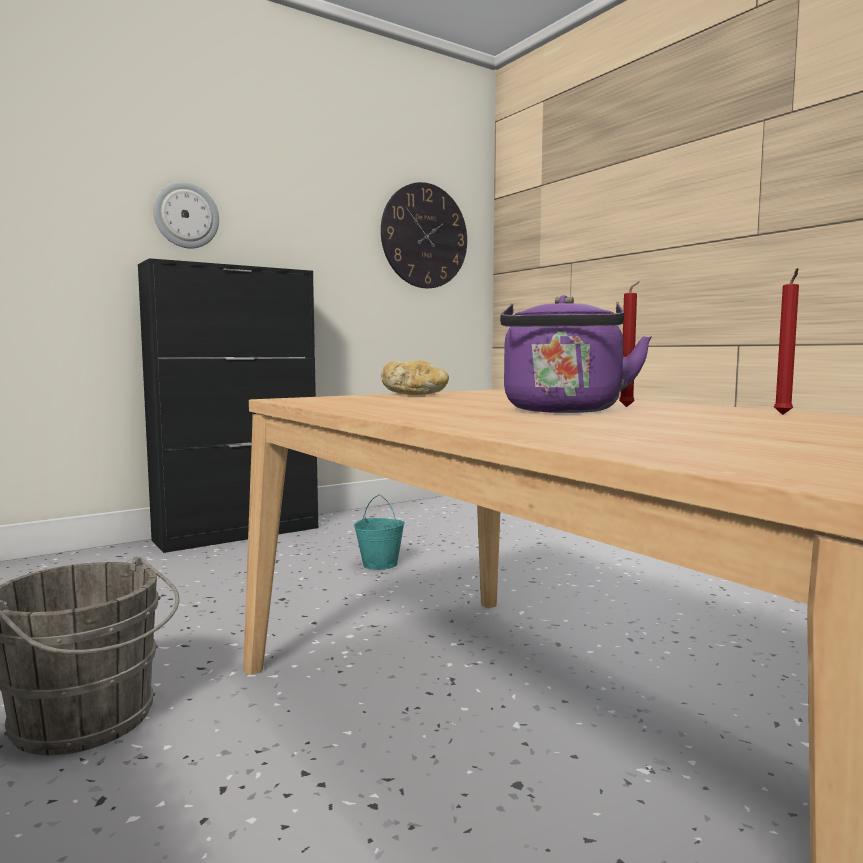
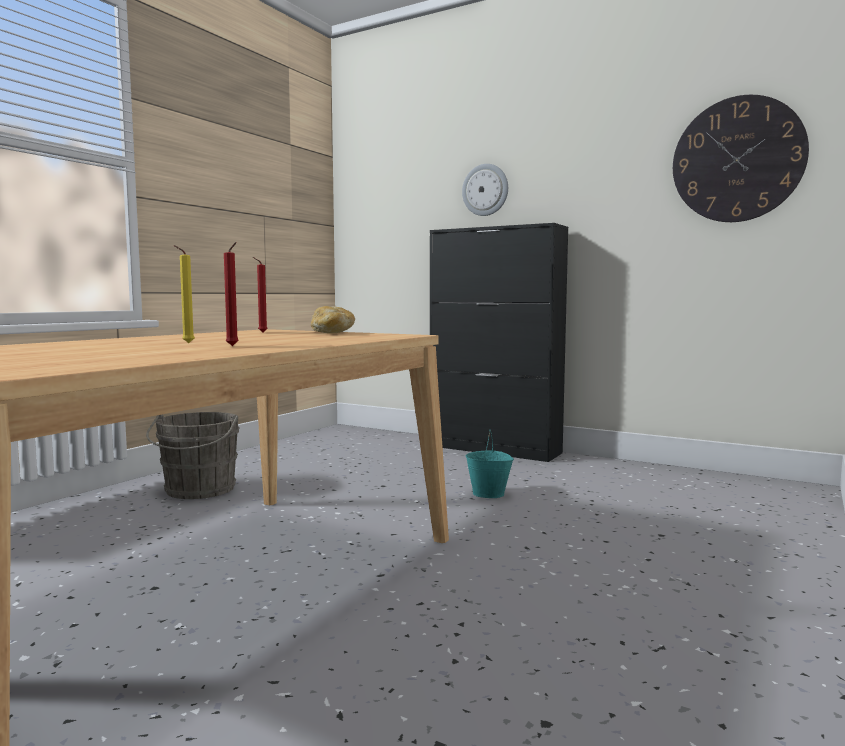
camera: 65 degrees right, 0 degrees up
purple kettle [500,295,652,413] -> yellow candle [173,245,195,343]
red candle [774,268,799,415] -> red candle moved to [253,257,268,332]

